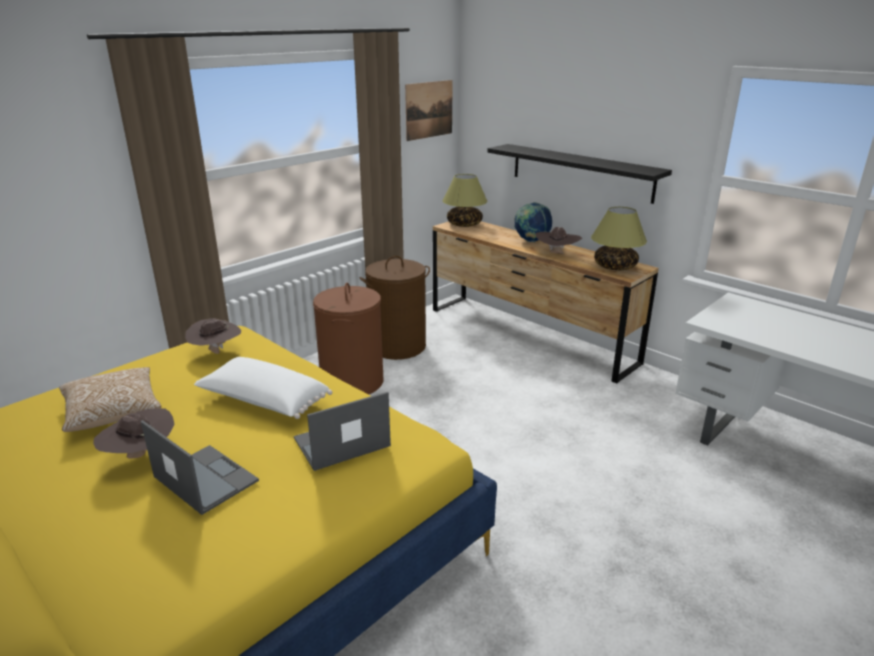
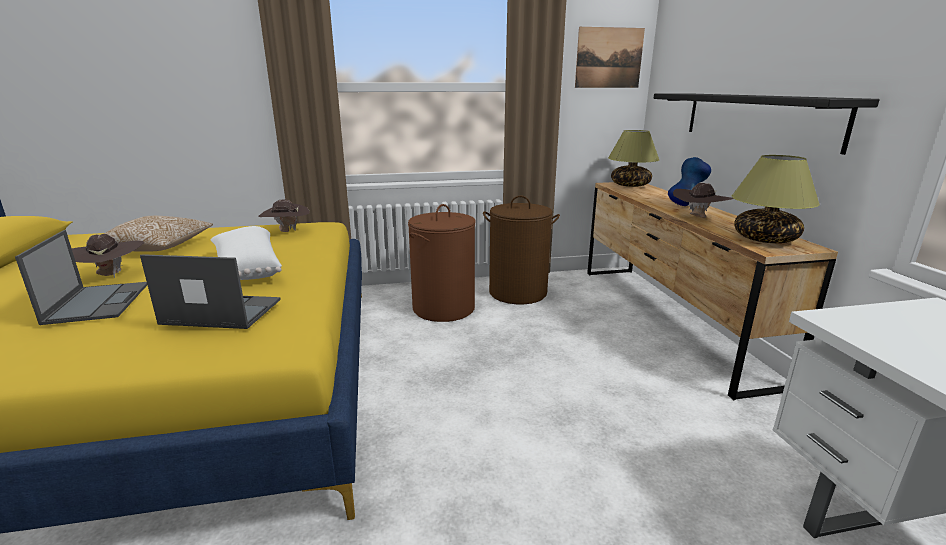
camera: 35 degrees right, 5 degrees down
globe [514,202,552,242] -> blue vase [668,157,711,206]

